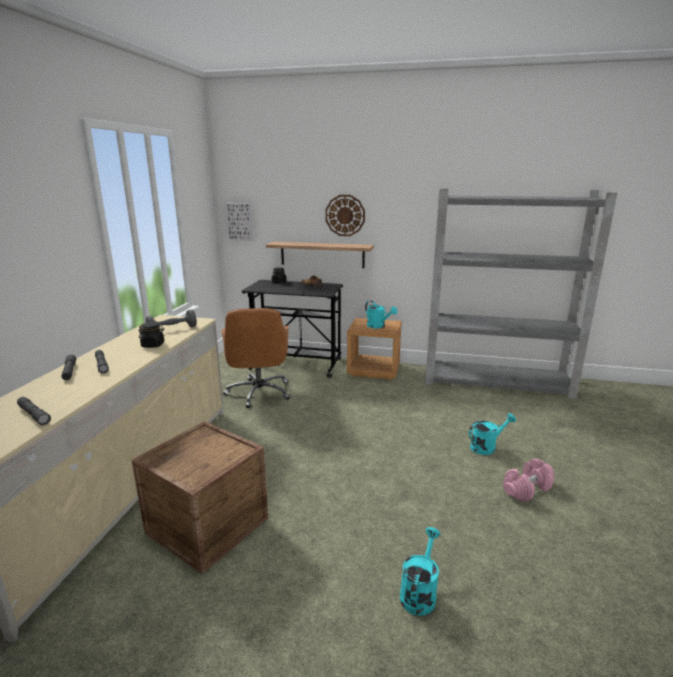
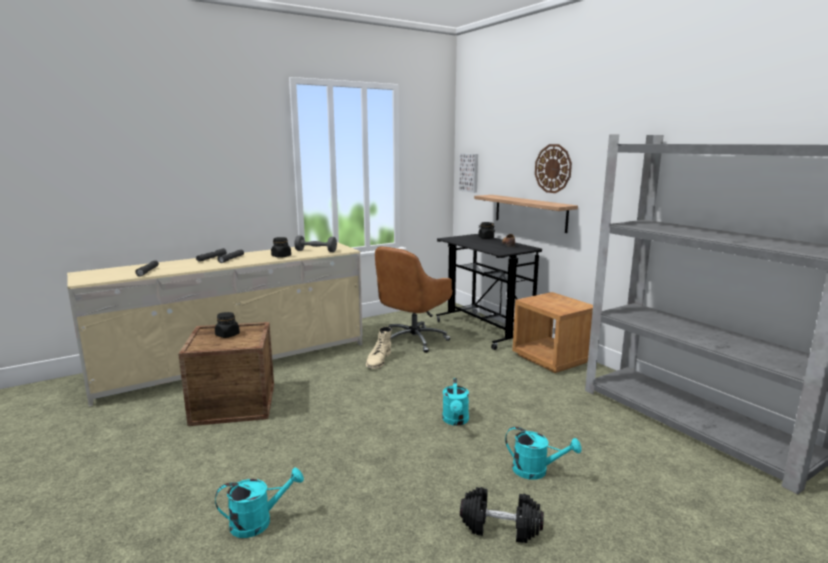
camera: 45 degrees right, 5 degrees down
turquoise watering can [365,300,397,329] -> turquoise watering can moved to [442,378,469,426]
pink dumbbell [503,459,554,502] -> black dumbbell [460,487,544,543]
none -> black jar [215,312,240,338]
none -> beige boot [366,327,392,369]

